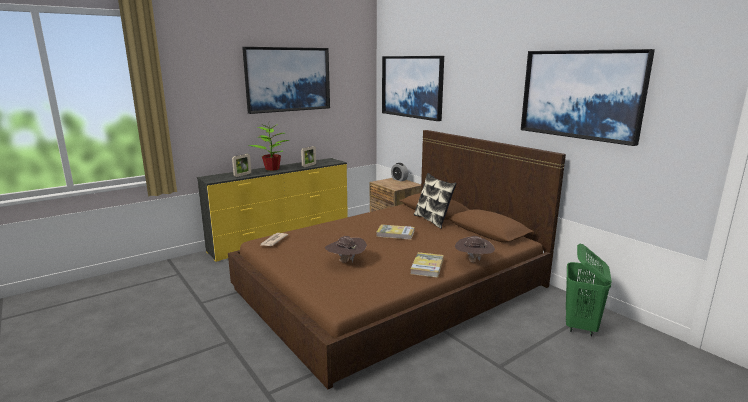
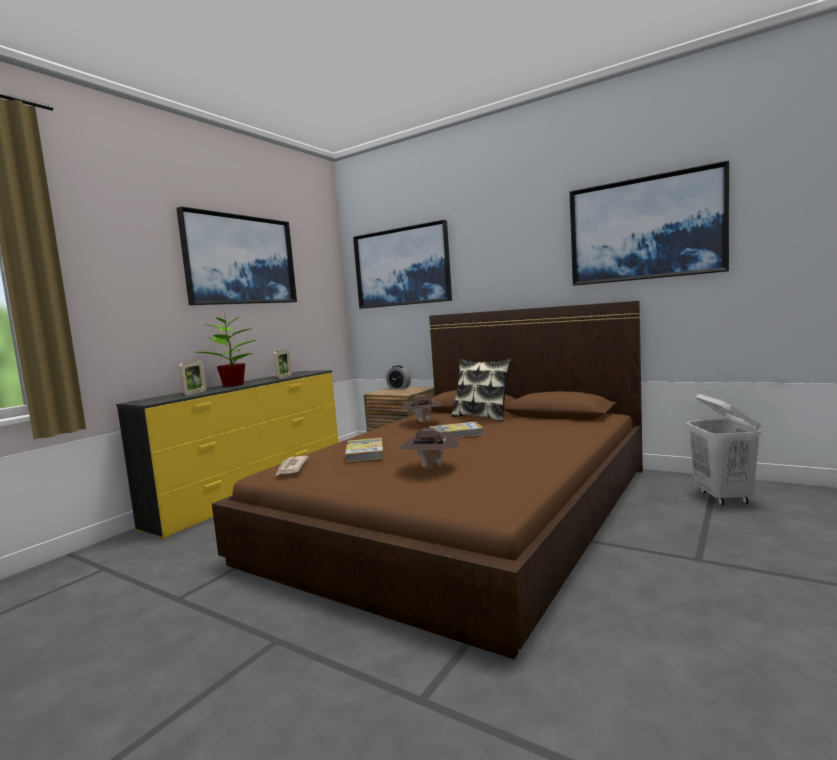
camera: 20 degrees left, 10 degrees down
book [410,252,444,278] -> book moved to [345,438,383,462]
brown hat [455,236,495,263] -> brown hat moved to [401,394,443,423]
green laundry basket [566,244,612,336] -> white laundry basket [687,394,761,505]

